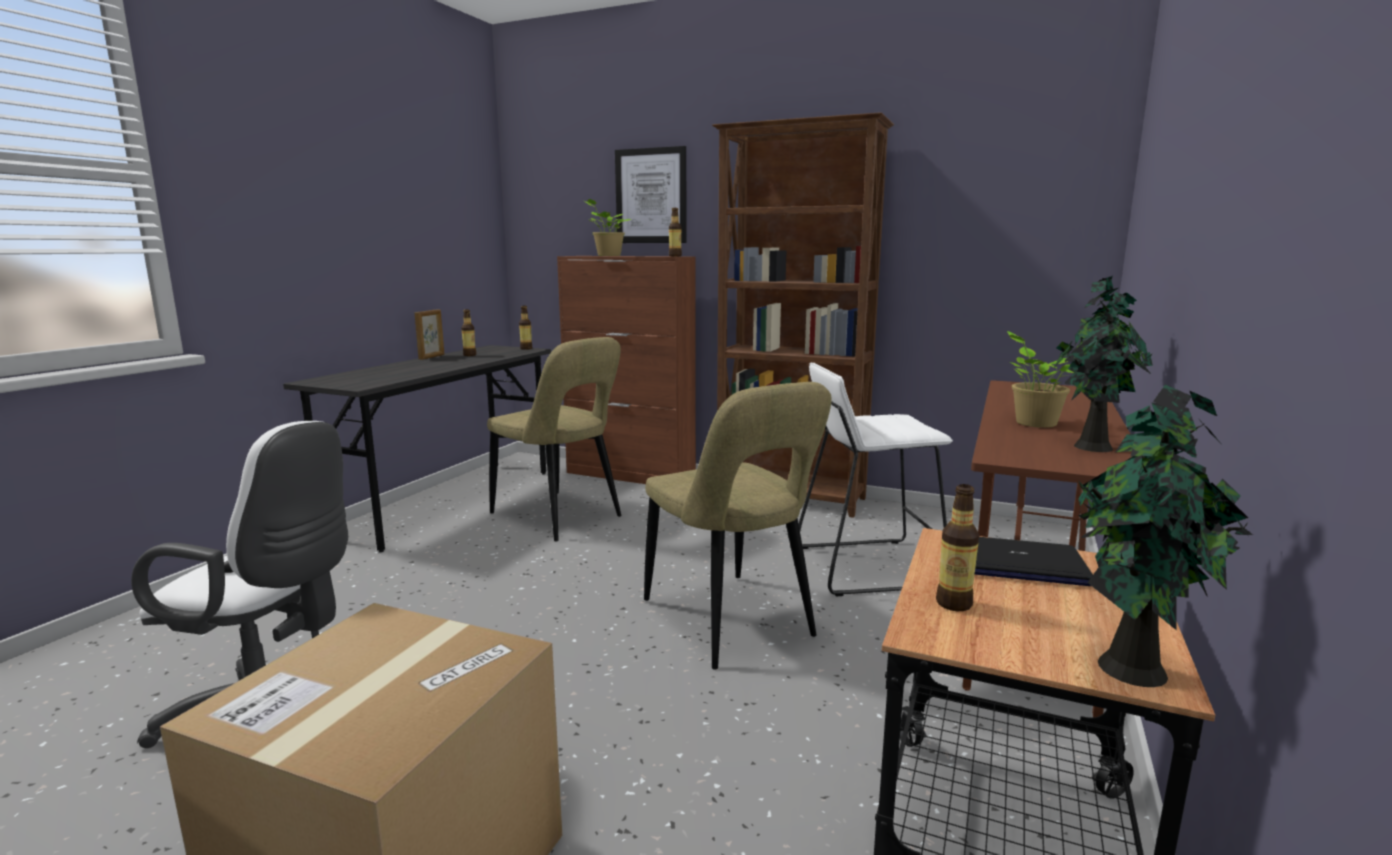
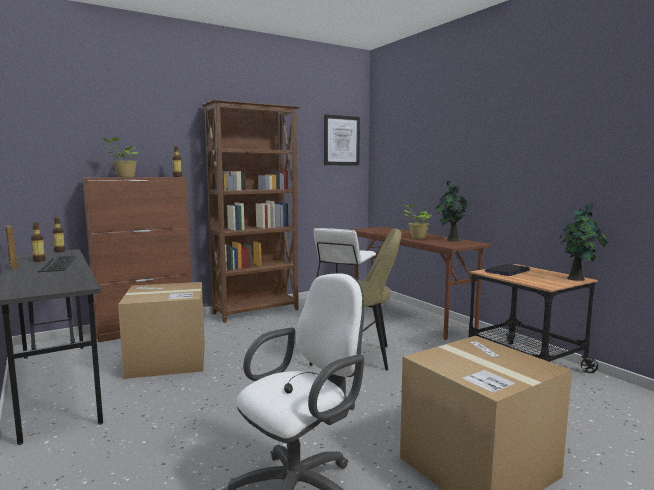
camera: 55 degrees left, 5 degrees down
beige chair [487,337,622,541] -> cardboard box [118,282,205,379]
picture [615,146,687,243] -> picture moved to [324,115,360,166]
bottle [936,484,979,611] -> none
none -> keyboard [38,256,76,272]

